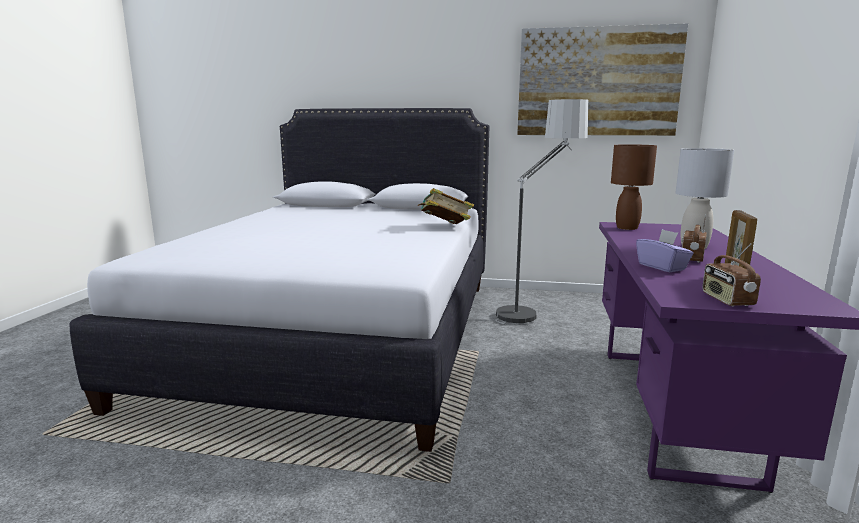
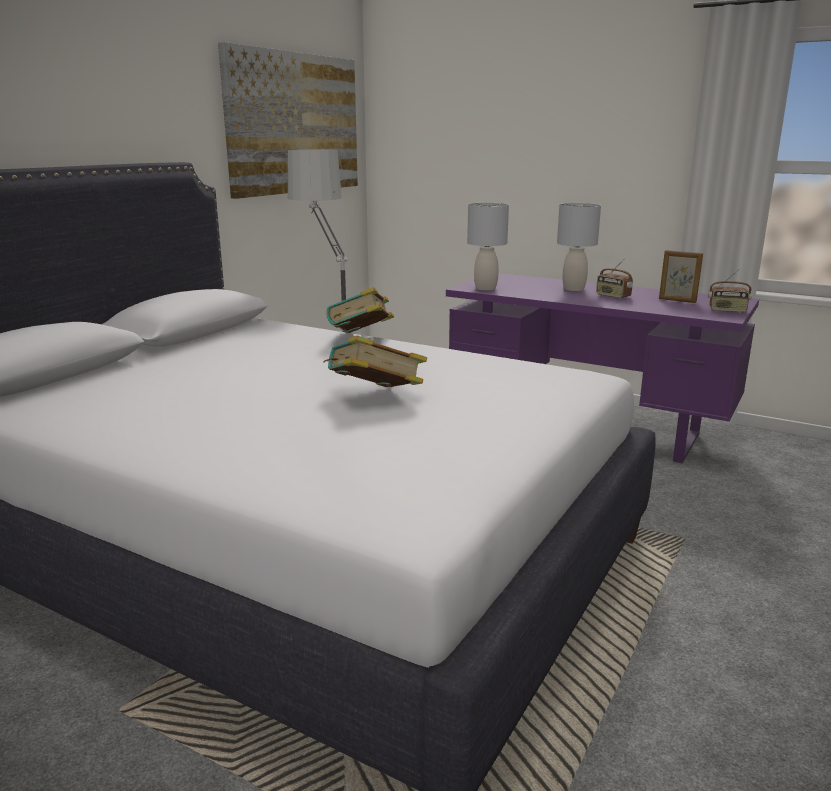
camera: 70 degrees left, 5 degrees up
brown table lamp [611,144,657,230] -> grey table lamp [467,203,509,290]
purple tissue box [636,229,694,272] -> none
none -> book [323,335,427,387]

